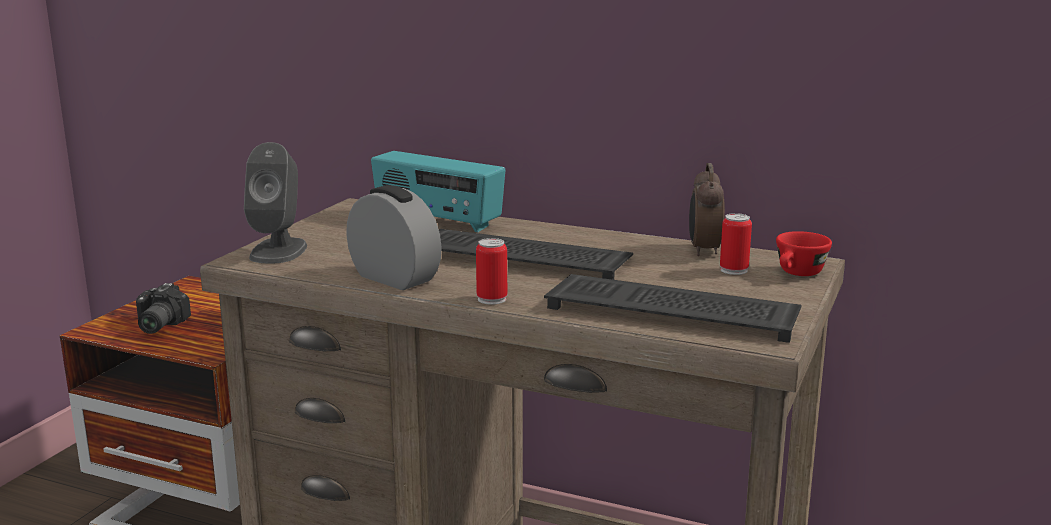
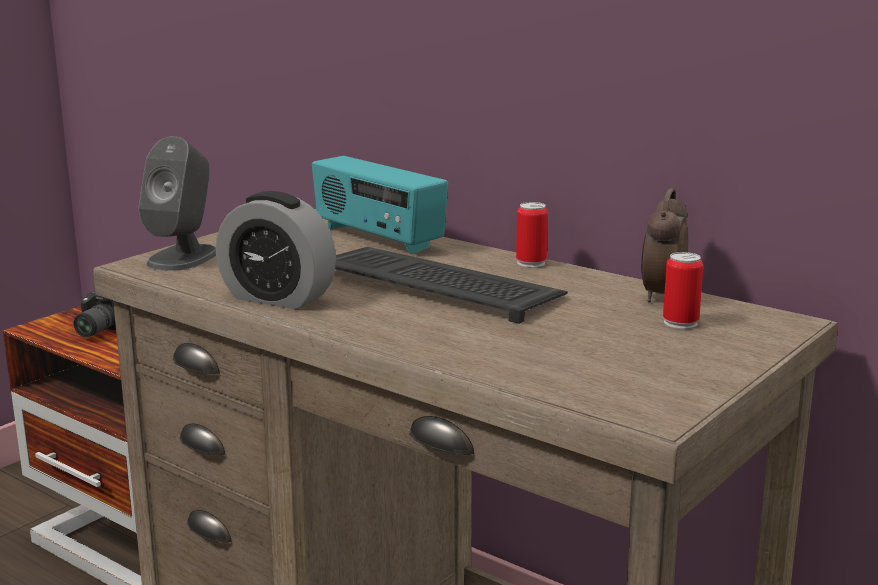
camera: 15 degrees right, 0 degrees up
alarm clock [346,185,442,290] -> alarm clock turned 150 degrees clockwise [216,191,336,310]
can [476,238,507,305] -> can moved to [516,202,548,268]
keyboard [544,274,802,343] -> none
red cup [776,231,832,276] -> none

